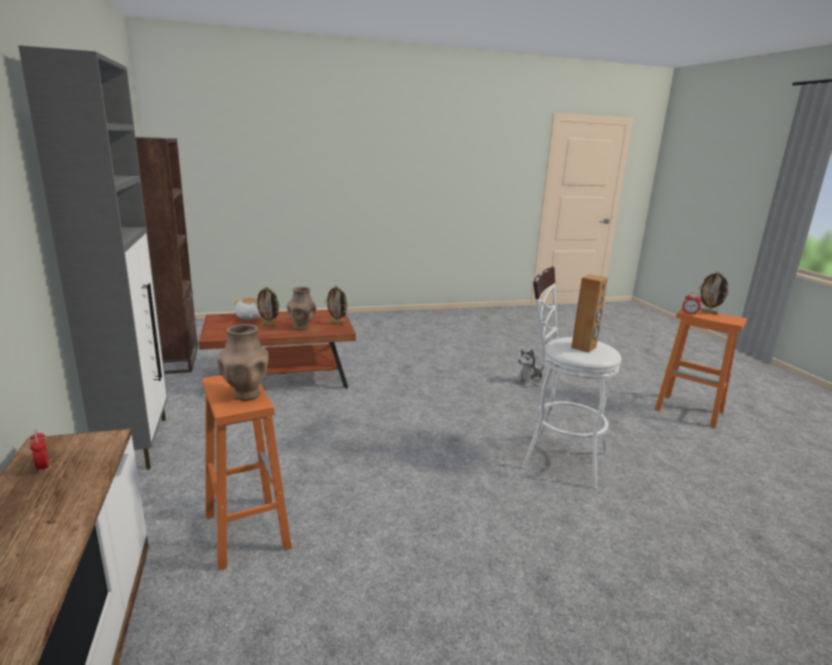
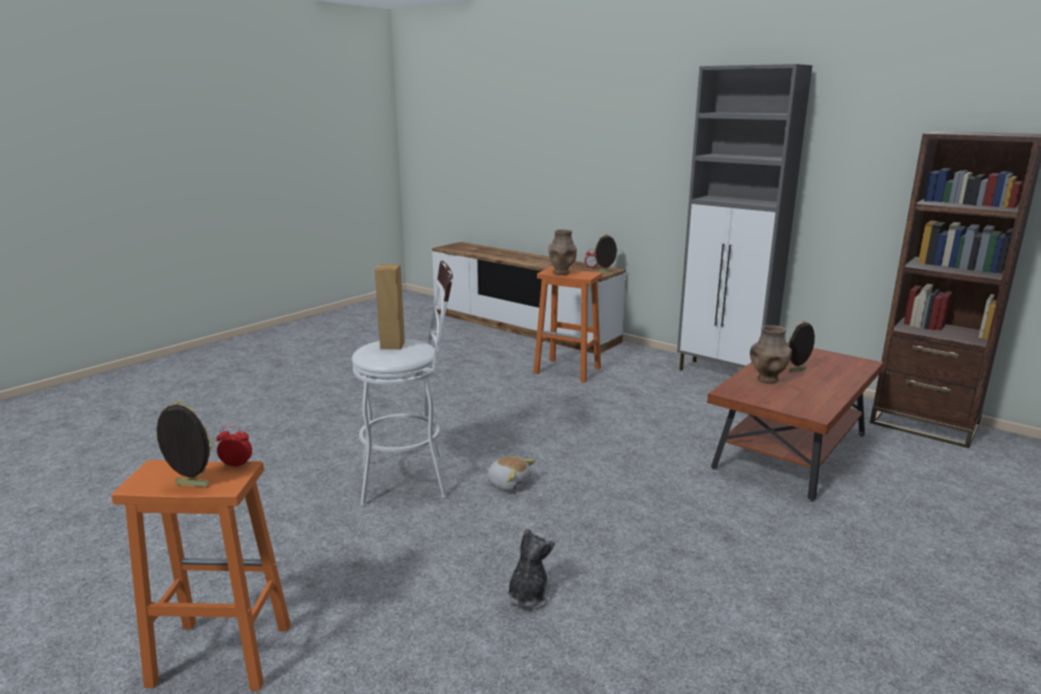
camera: 145 degrees right, 0 degrees up
plush toy [234,297,261,320] -> plush toy moved to [487,456,535,491]
picture frame [325,286,348,325] -> picture frame moved to [594,234,618,272]

